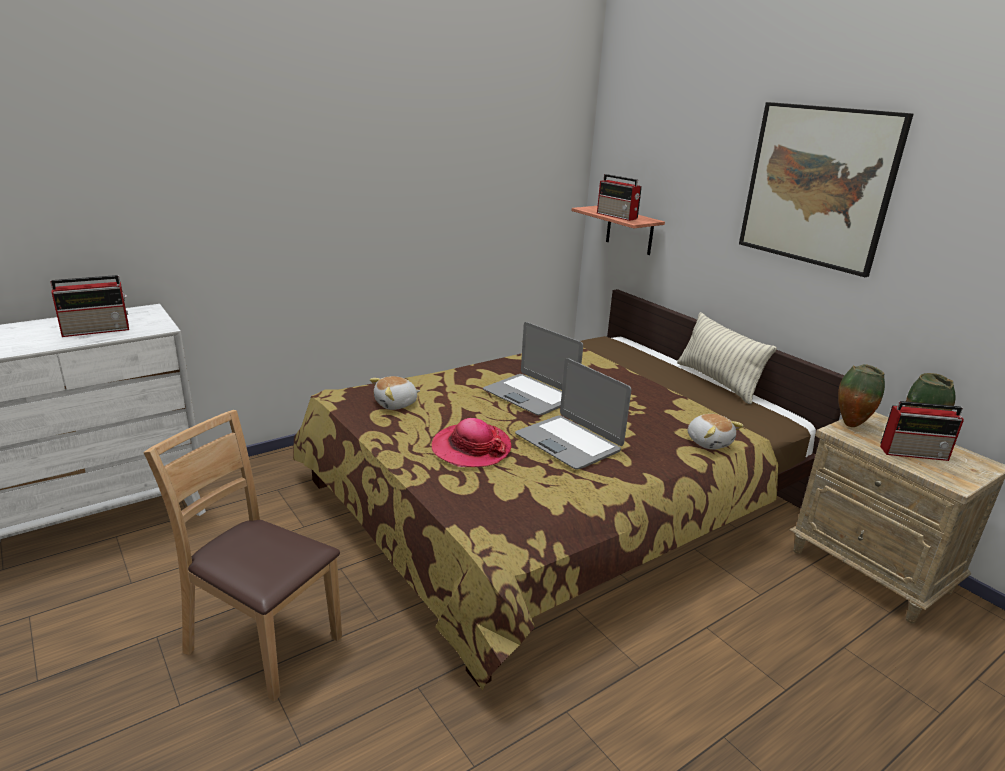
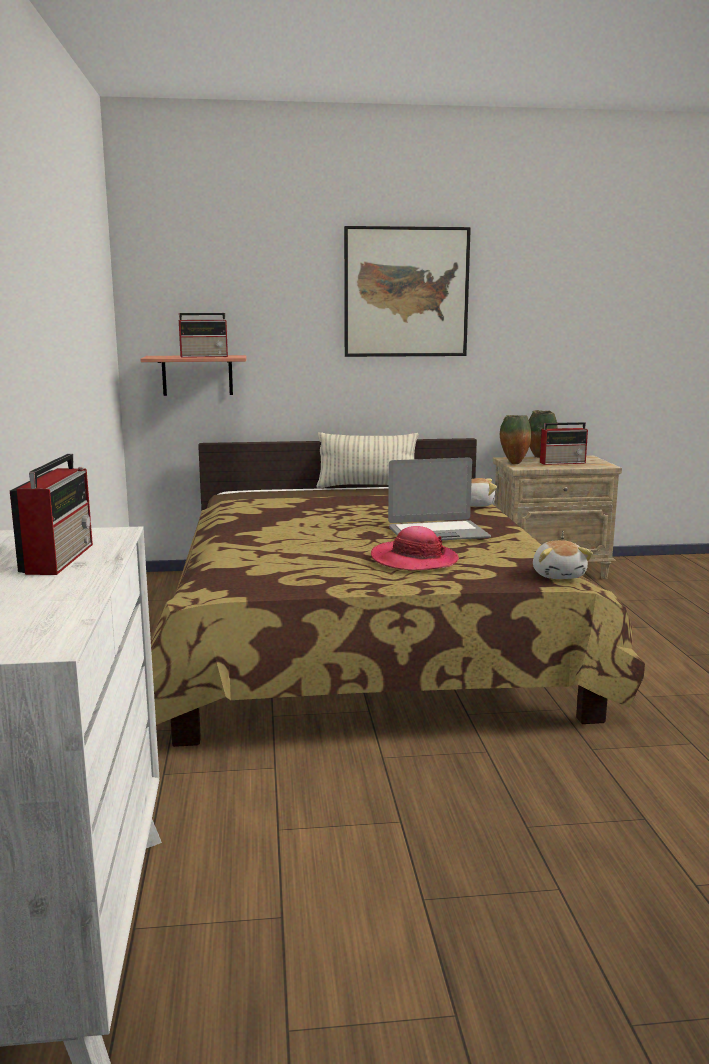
camera: 60 degrees left, 10 degrees down
brown chair [143,410,342,702] -> none
plush toy [370,376,420,410] -> plush toy moved to [533,540,593,579]
laptop [483,322,583,415] -> none
radio [880,401,964,461] -> radio turned 45 degrees clockwise [540,422,588,465]

